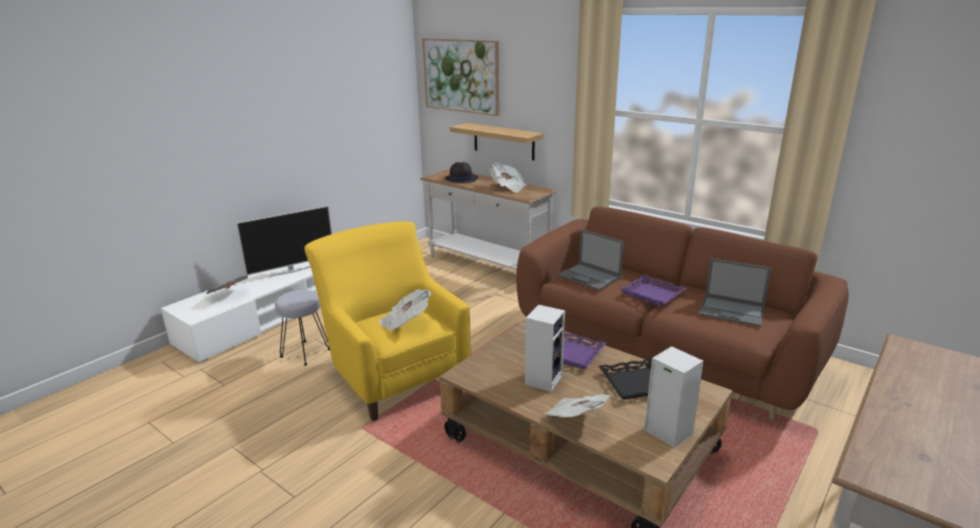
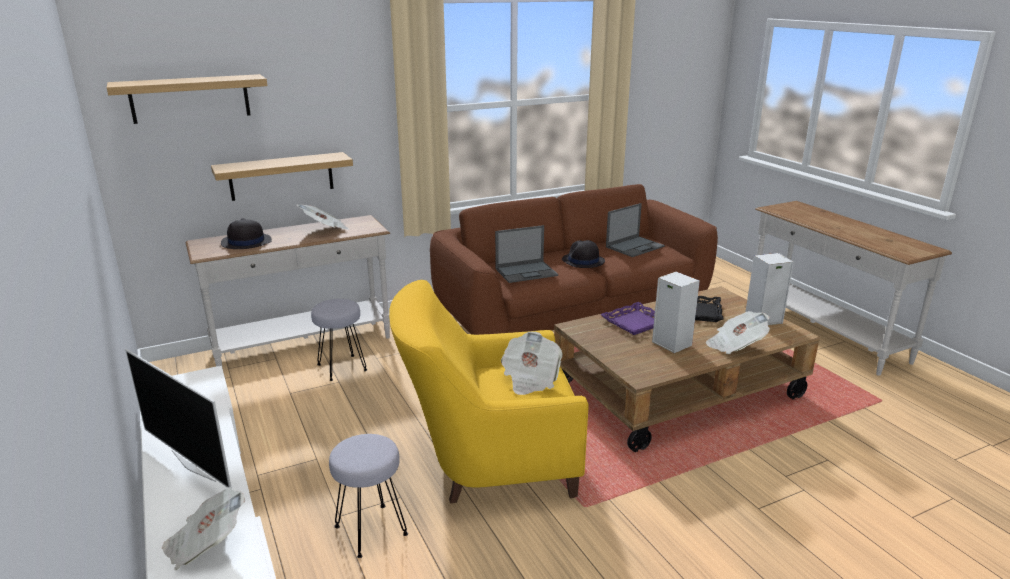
camera: 65 degrees left, 0 degrees up
television [236,206,332,277] -> television turned 135 degrees clockwise [125,349,232,488]
picture [422,38,499,116] -> shelf [107,74,267,124]
purple tray [621,275,687,306] -> black hat [562,240,605,268]
none -> grey stool [311,299,367,381]

